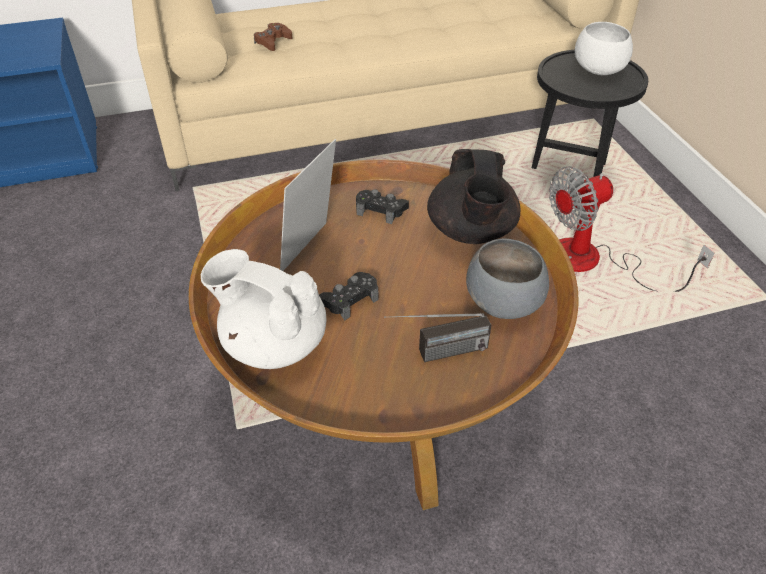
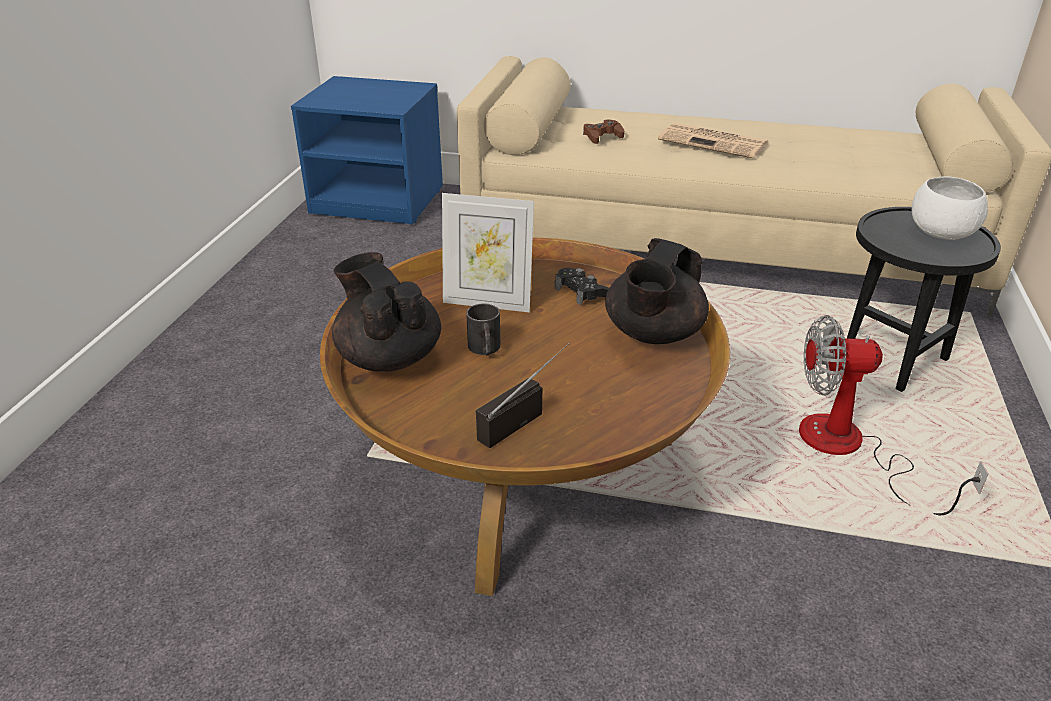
camera: 30 degrees right, 10 degrees down
white teapot [201,249,326,369] -> black teapot [332,252,441,372]
picture frame [280,139,336,271] -> picture frame turned 135 degrees counterclockwise [442,193,534,313]
black game controller [319,272,379,321] -> black mug [466,303,501,356]
radio [384,313,491,362] -> radio turned 120 degrees clockwise [476,343,569,448]
grey bowl [466,239,549,319] -> none
none -> newspaper [658,123,768,158]

